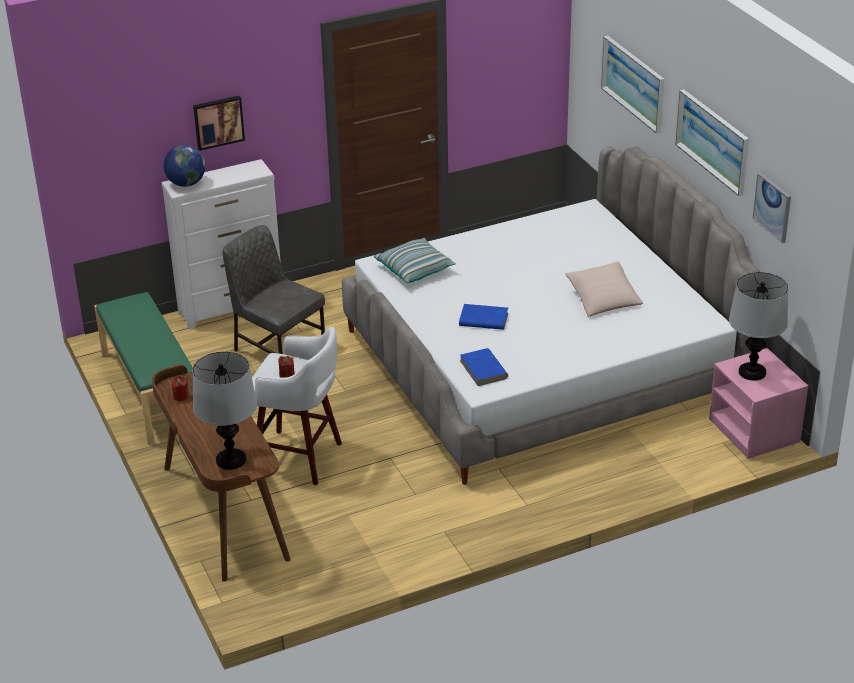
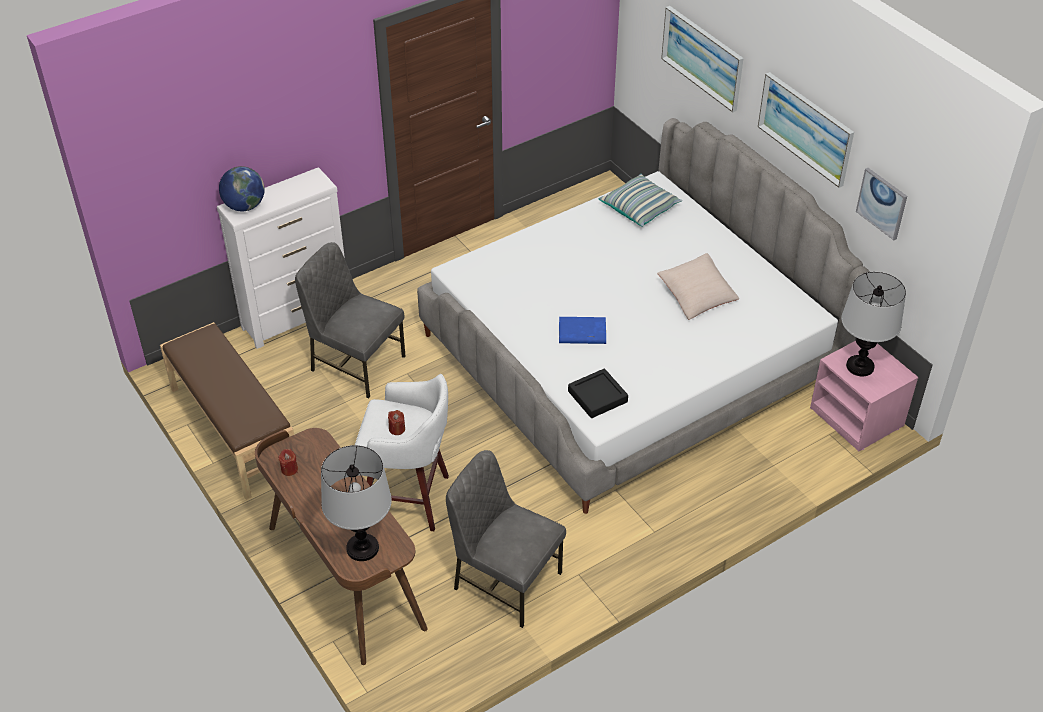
camera: 10 degrees left, 10 degrees up
green bench [94,292,193,445] -> brown bench [160,322,294,500]
picture [193,96,245,151] -> none
pillow [374,238,456,283] -> pillow moved to [599,174,682,227]
blue book [460,348,508,386] -> black tray [568,369,628,418]
none -> grey chair [446,450,566,628]

